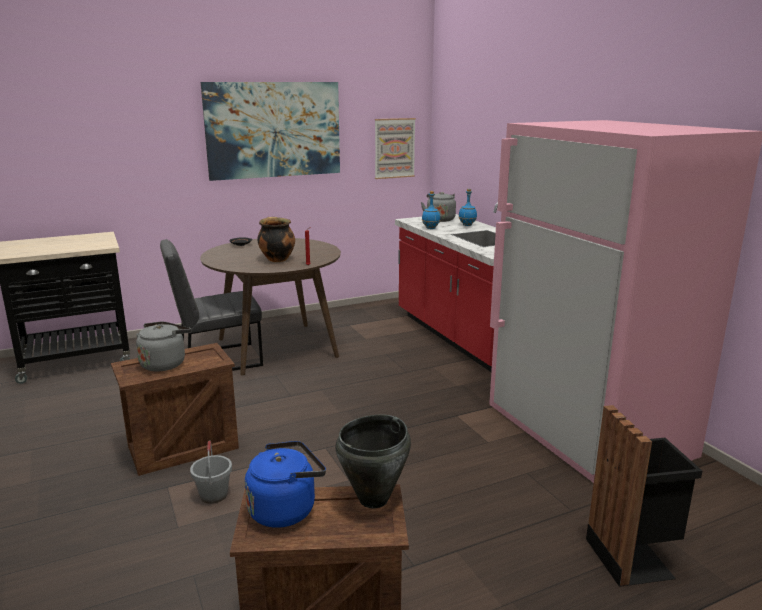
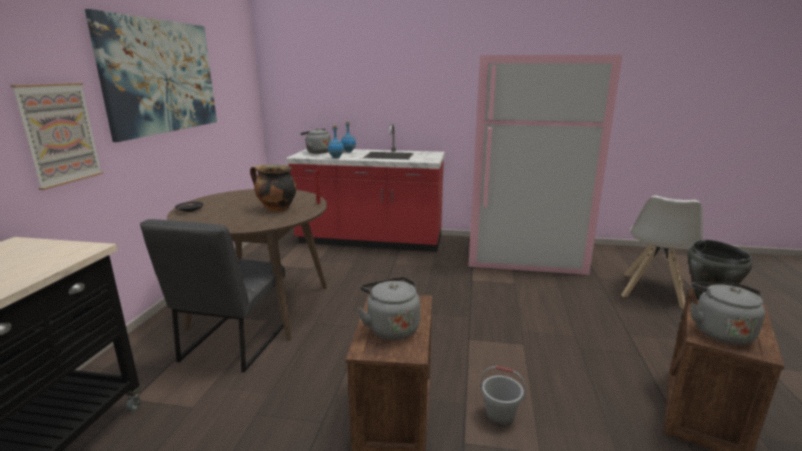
camera: 55 degrees left, 0 degrees up
blue kettle [245,441,326,528] -> grey kettle [691,282,765,345]
picture [375,118,416,179] -> picture moved to [10,83,103,190]
black trash can [586,405,702,587] -> chair [621,196,703,309]

